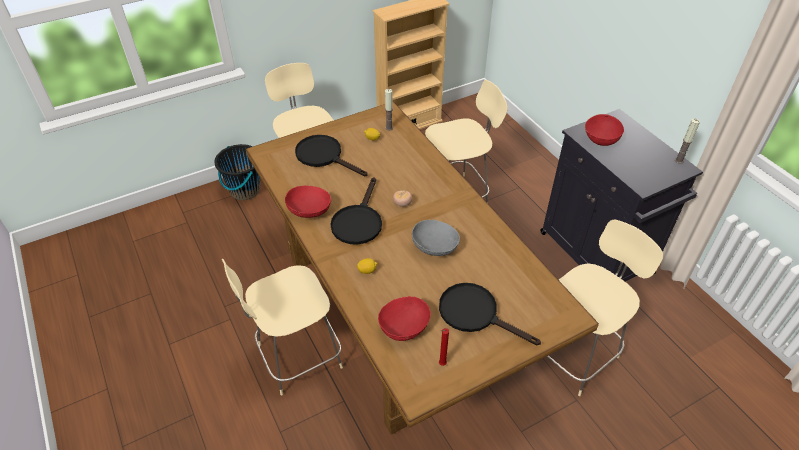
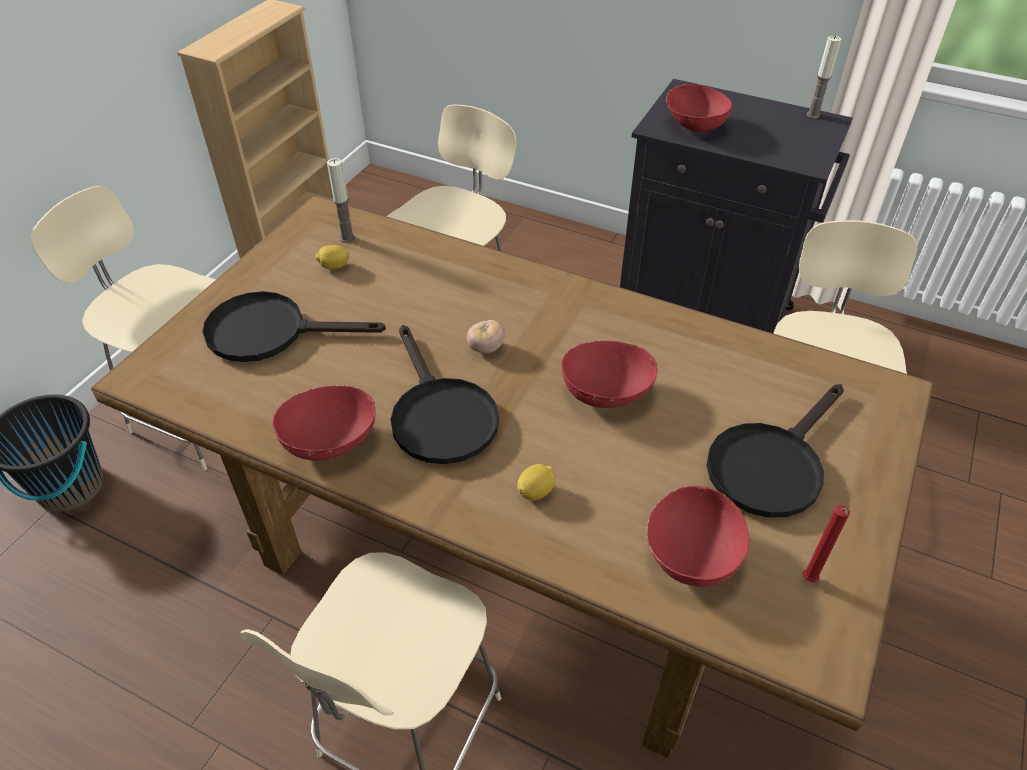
camera: 35 degrees left, 0 degrees up
grey bowl [412,220,460,256] -> red bowl [561,341,658,408]
black frying pan [439,283,541,345] -> black frying pan turned 45 degrees counterclockwise [707,384,844,518]

